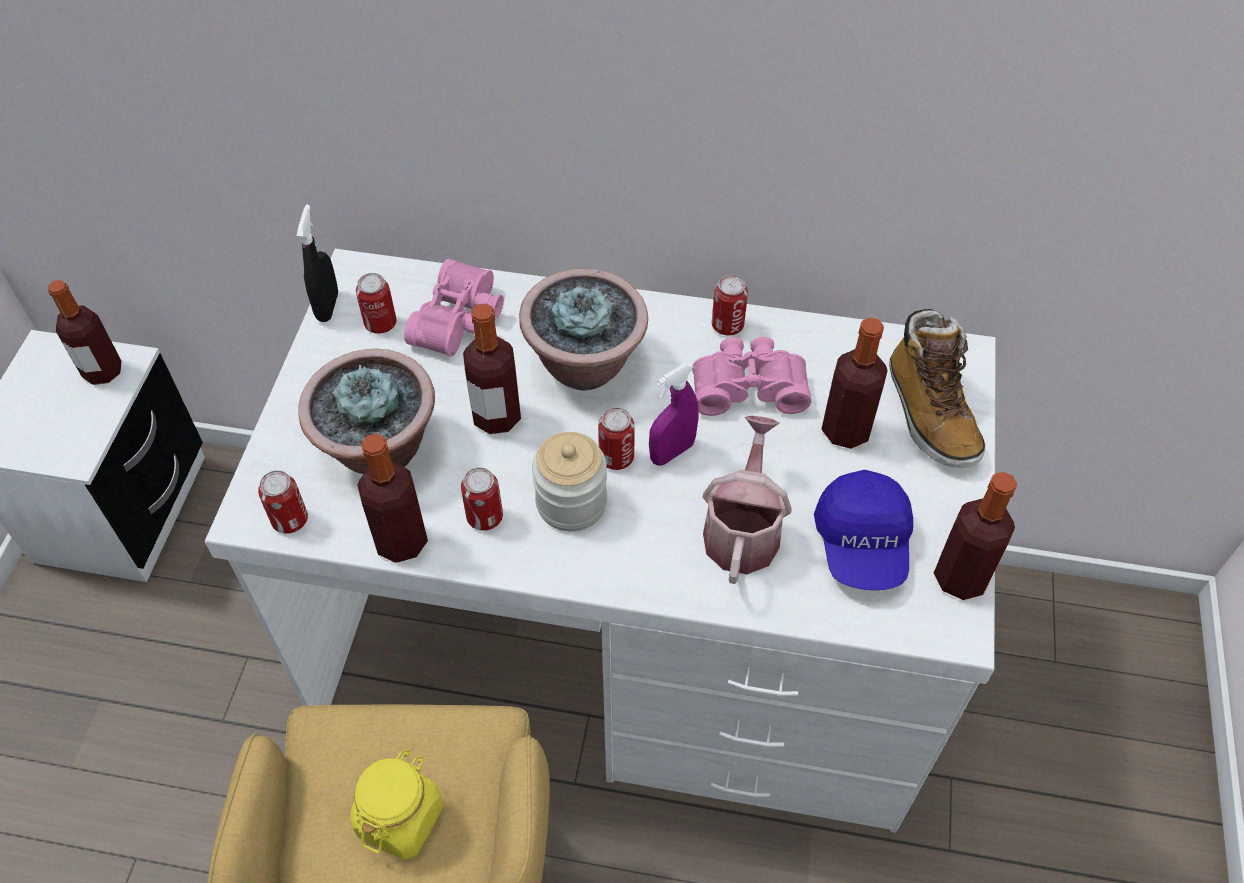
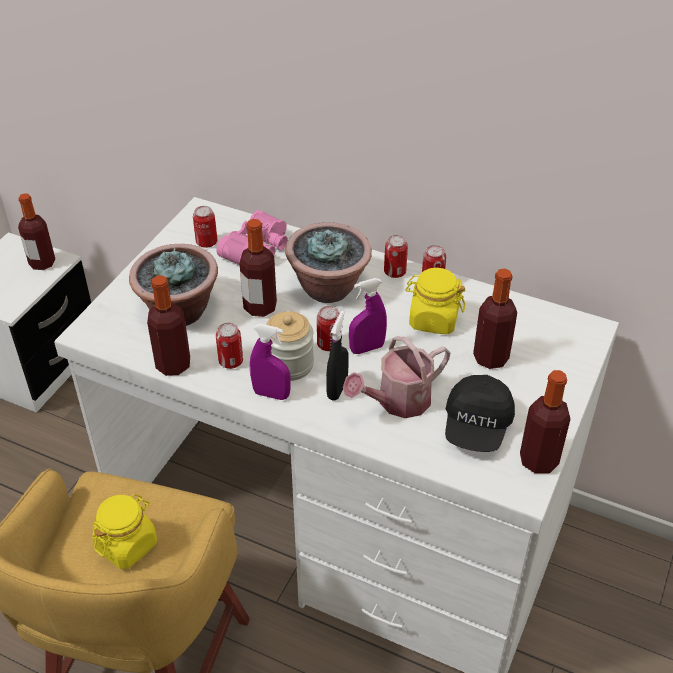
camera: 15 degrees right, 10 degrees down
can [258,470,308,534] -> can moved to [384,235,408,278]
black spray bottle [296,205,338,322] -> black spray bottle moved to [326,310,349,401]
pink binoculars [692,337,811,416] -> yellow jar [405,268,465,334]
watering can [702,416,792,584] -> watering can turned 150 degrees counterclockwise [343,336,451,418]
blue cap [814,470,913,590] -> black cap [445,375,515,452]
boot [889,309,985,468] -> none
none -> purple spray bottle [250,324,291,400]

